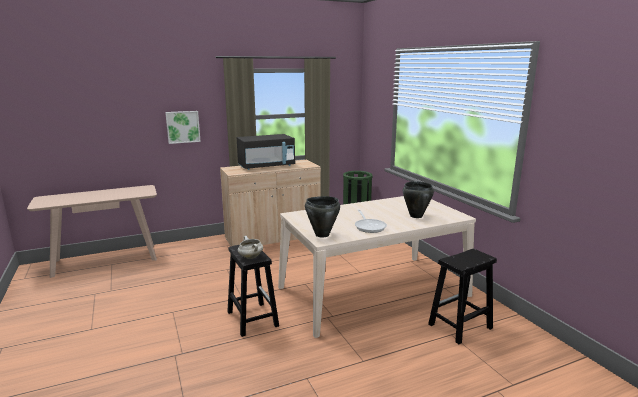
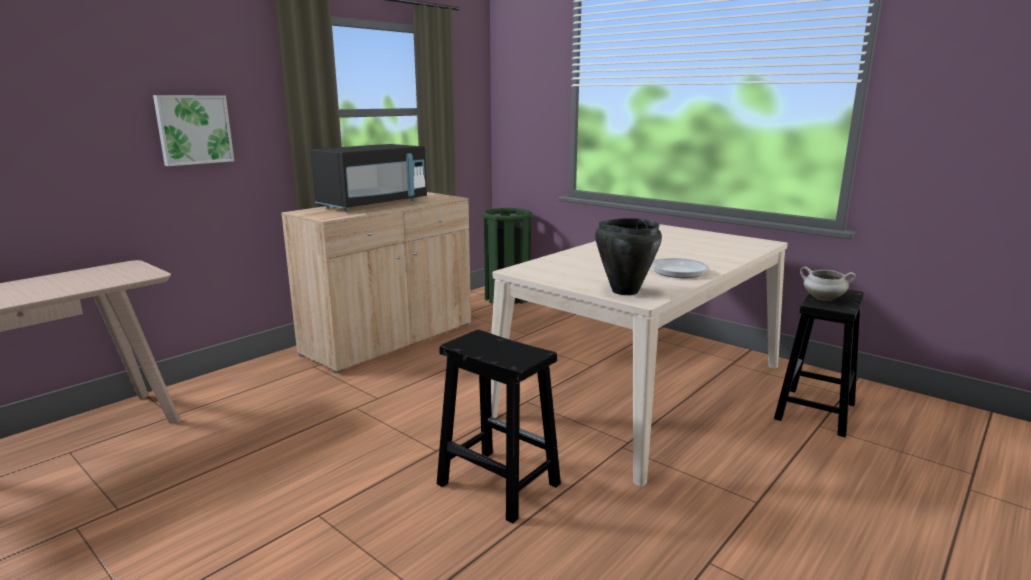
camera: 25 degrees left, 0 degrees up
white cooking pot [238,236,263,259] -> white cooking pot moved to [800,267,856,301]
black cooking pot [403,181,434,218] -> none

